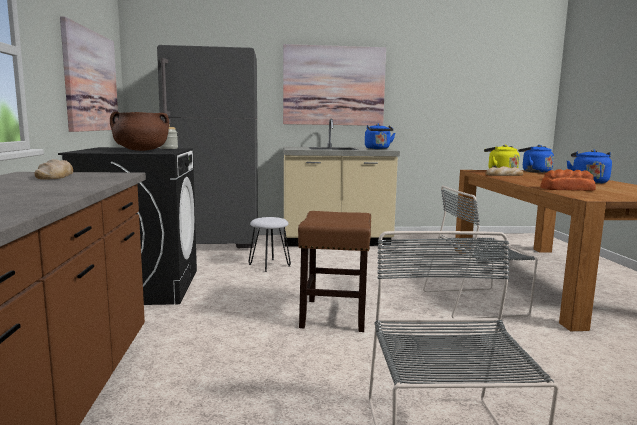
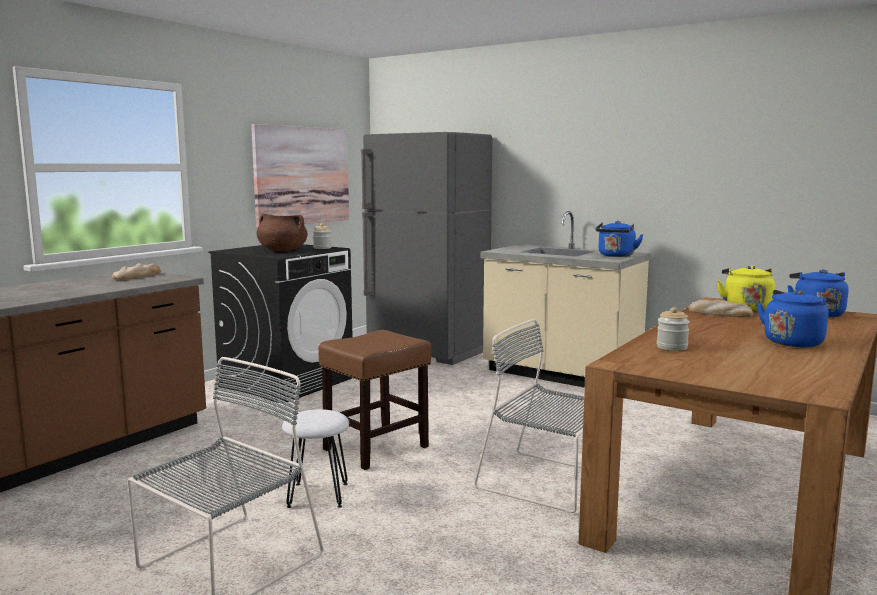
camera: 40 degrees right, 0 degrees up
white stool [249,217,291,272] -> white stool moved to [282,409,349,508]
picture [283,44,386,126] -> none
bread [540,169,596,191] -> jar [657,307,690,351]

